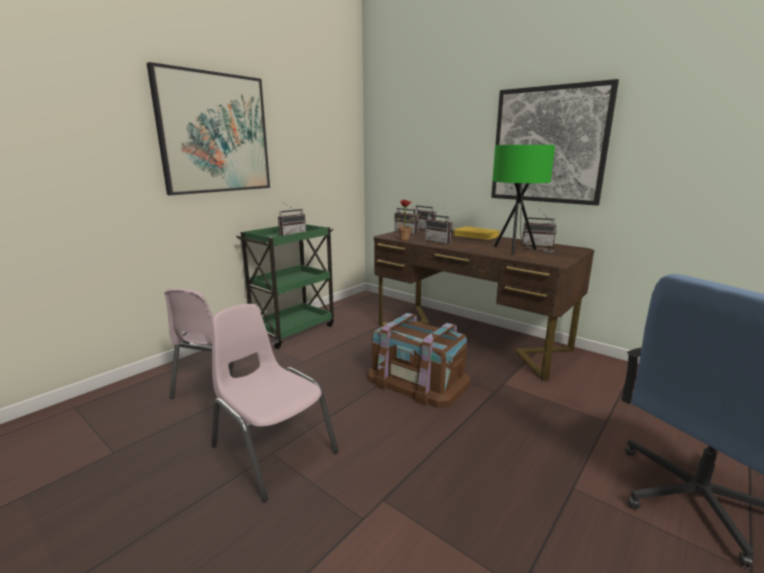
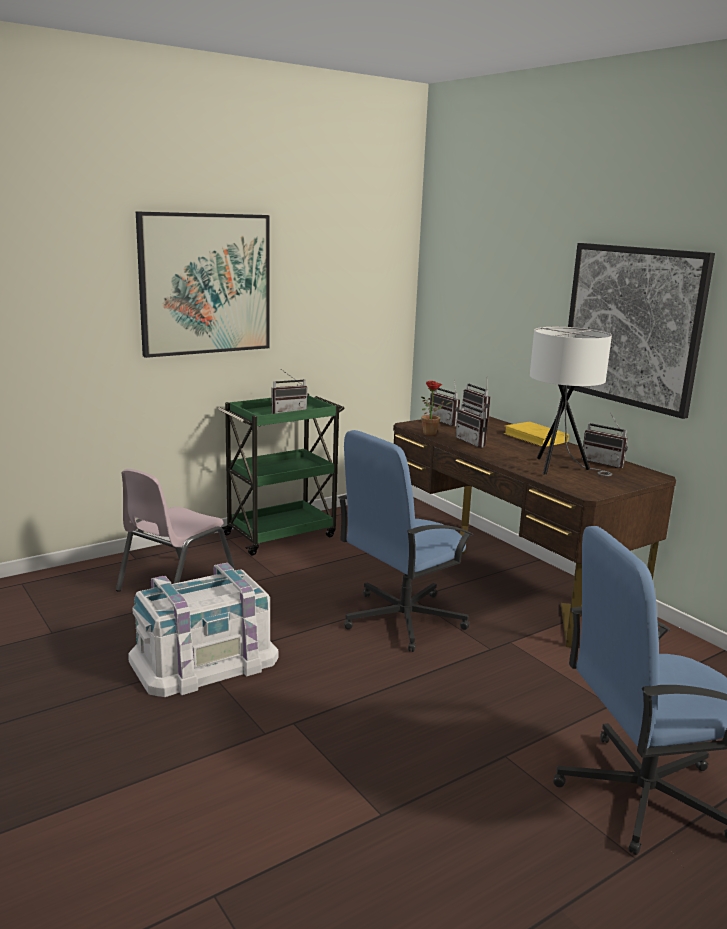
camera: 15 degrees right, 0 degrees up
pink chair [211,304,339,502] -> white storage box [128,563,279,697]
brown storage box [367,313,470,408] -> blue office chair [338,430,473,652]
green table lamp [492,145,555,255] -> white table lamp [530,327,612,476]

